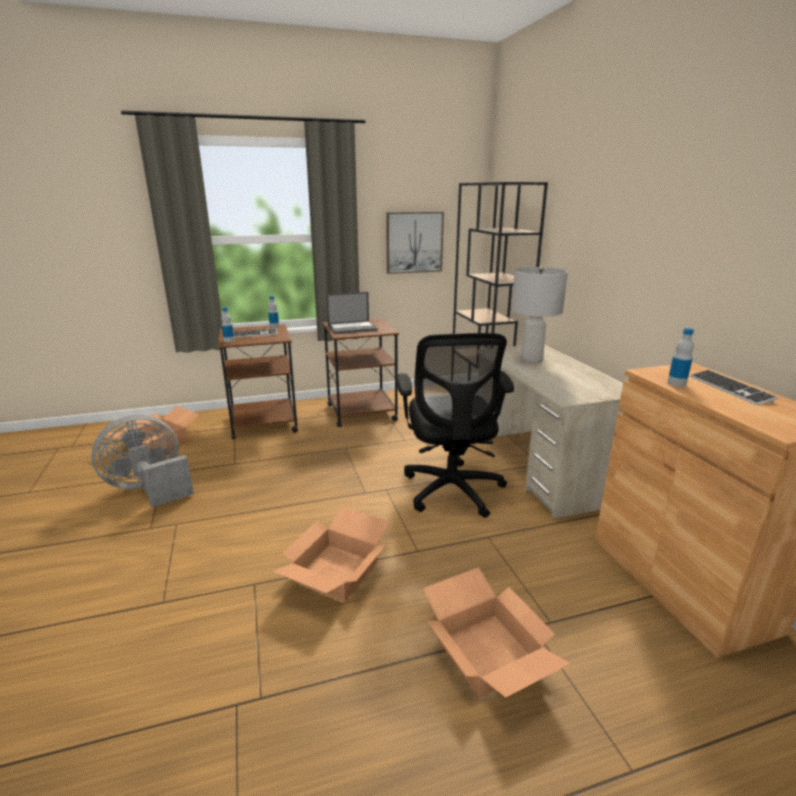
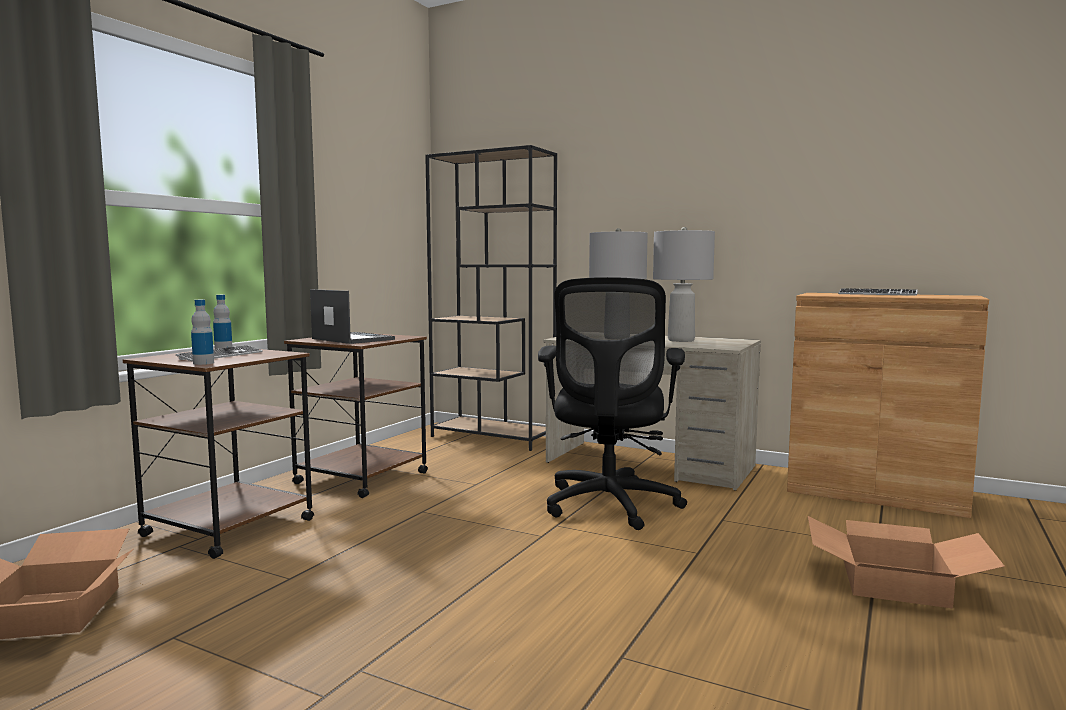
camera: 45 degrees left, 15 degrees down
grey fan [92,415,194,507] -> none
cardboard box [272,507,389,602] -> none
laptop [326,292,378,334] -> laptop turned 75 degrees counterclockwise [310,289,395,344]
picture [386,212,444,274] -> none
black office chair [396,333,514,518] -> black office chair turned 60 degrees clockwise [538,277,687,530]
bottle [667,328,694,387] -> none
none -> grey table lamp [653,227,715,342]

